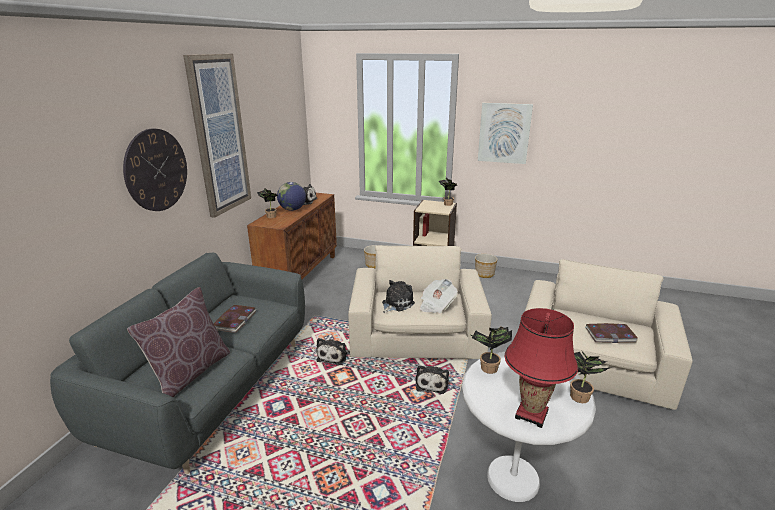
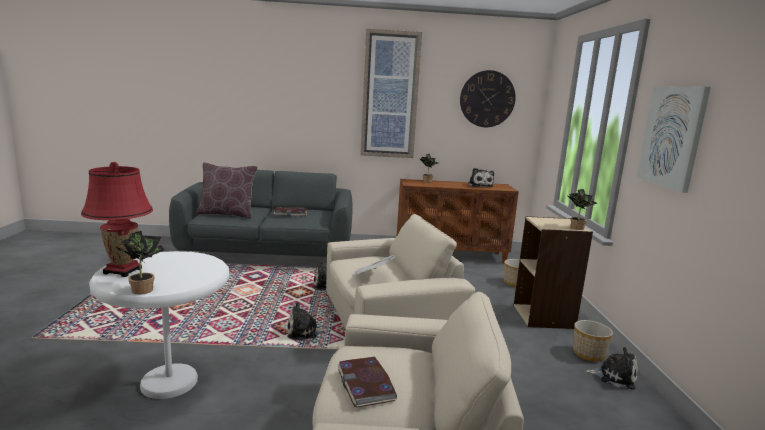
camera: 70 degrees right, 10 degrees down
wall clock [123,129,187,211] -> wall clock moved to [460,70,516,127]
globe [277,182,306,211] -> none
plush toy [382,280,415,313] -> plush toy moved to [585,347,638,390]
potted plant [471,326,512,374] -> none

